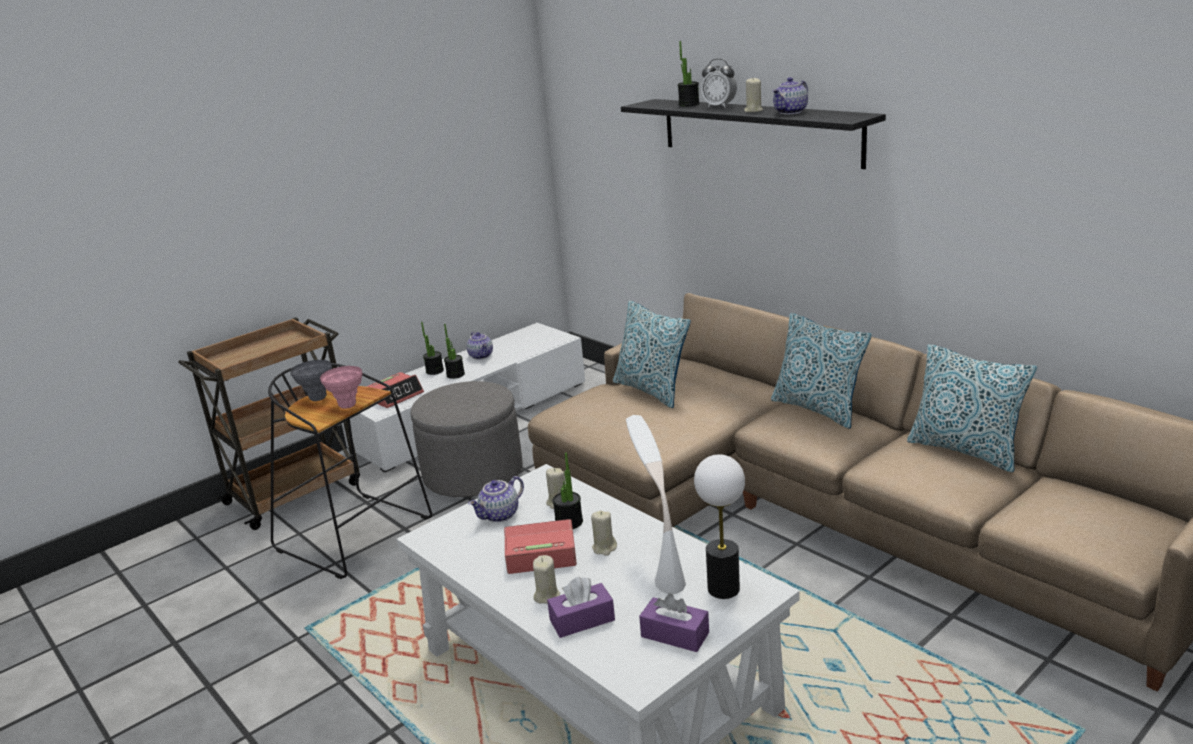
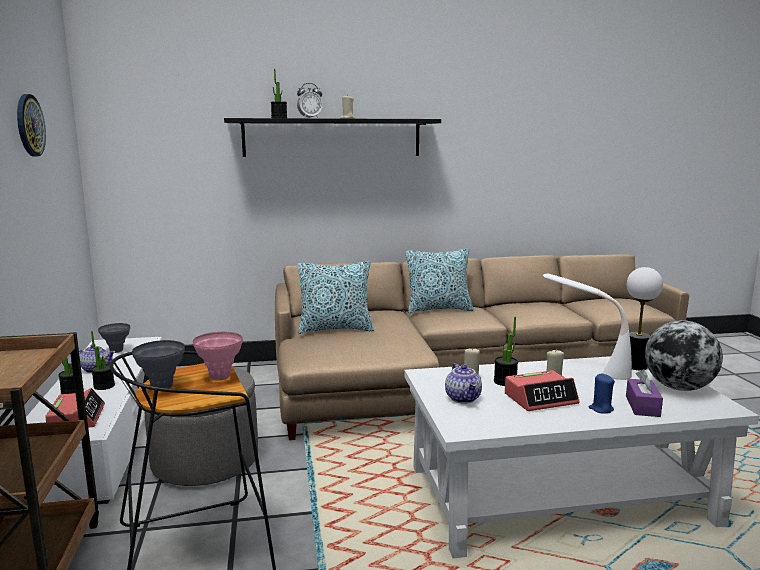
camera: 60 degrees left, 10 degrees down
alarm clock [504,519,577,574] -> alarm clock turned 135 degrees counterclockwise [505,370,579,411]
beige candle [533,555,560,604] -> blue candle [588,374,615,414]
purple tissue box [639,593,709,652] -> globe [645,320,723,391]
teapot [773,77,808,114] -> none
pillow [907,344,1037,472] -> none
none -> wall clock [17,94,46,156]
none -> grey vase [98,323,130,353]

